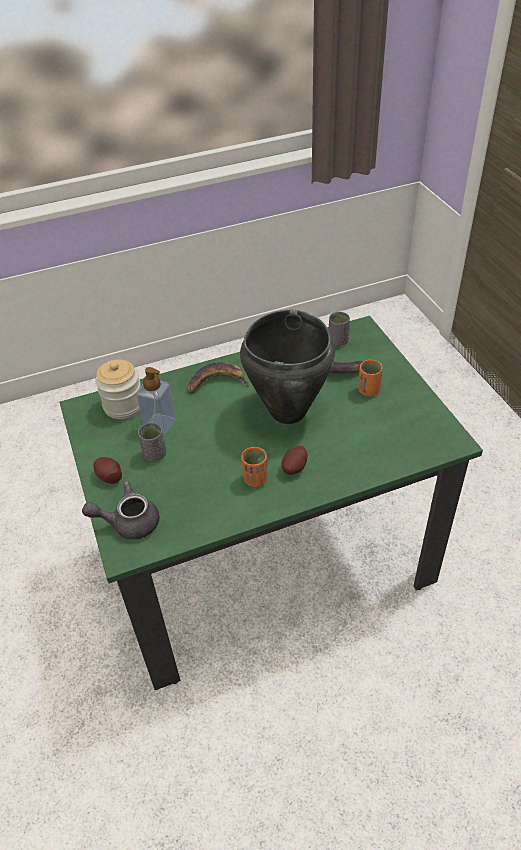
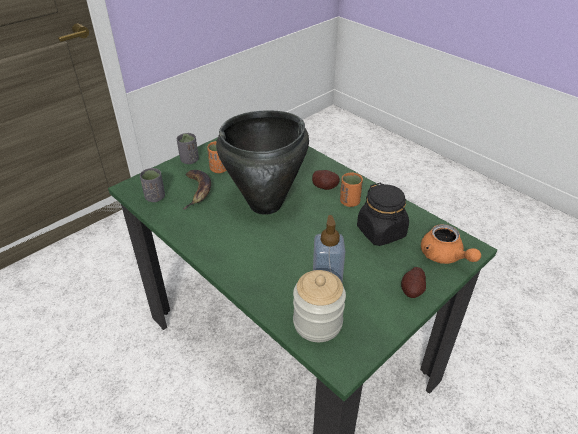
camera: 115 degrees left, 5 degrees down
grey teapot [82,481,159,540] -> orange teapot [421,224,481,264]
grey cup [138,423,166,462] -> grey cup moved to [177,133,199,164]
banana [188,362,249,394] -> none
none -> black jar [357,183,409,246]

